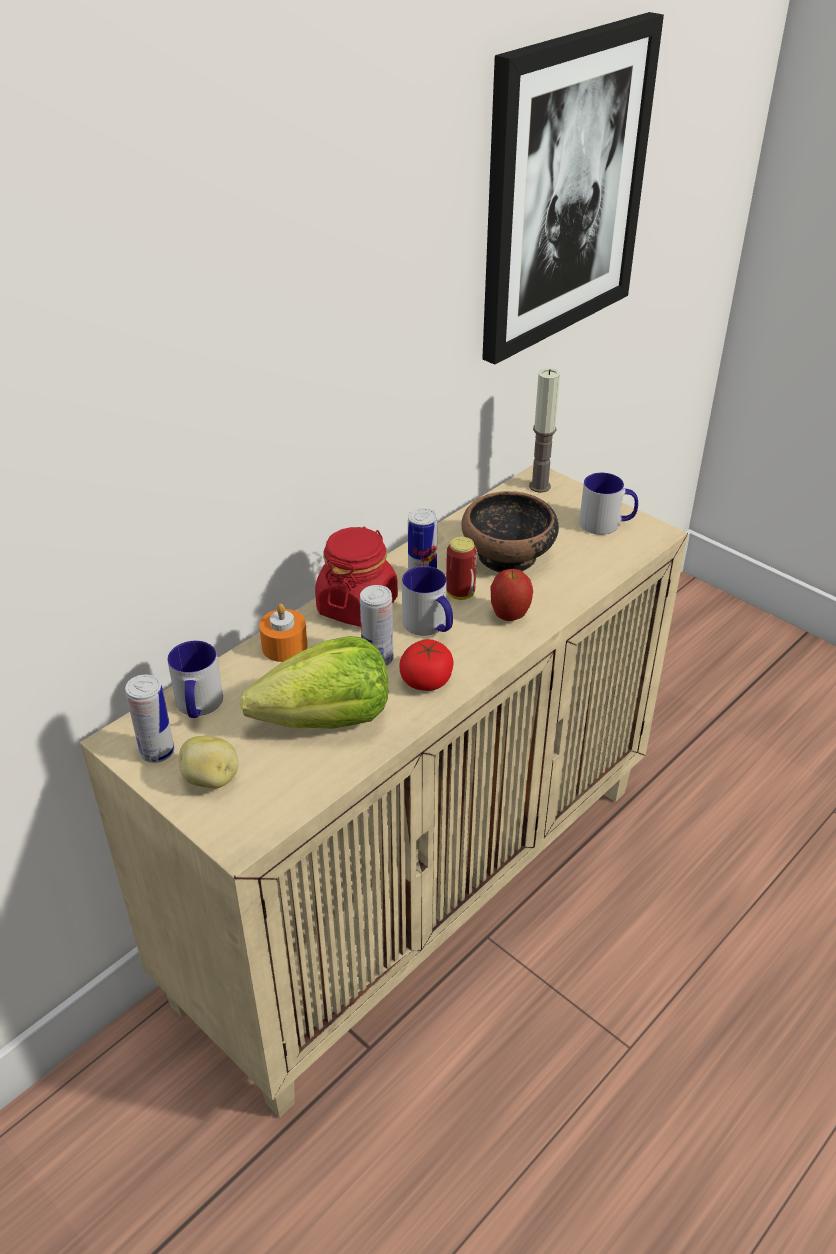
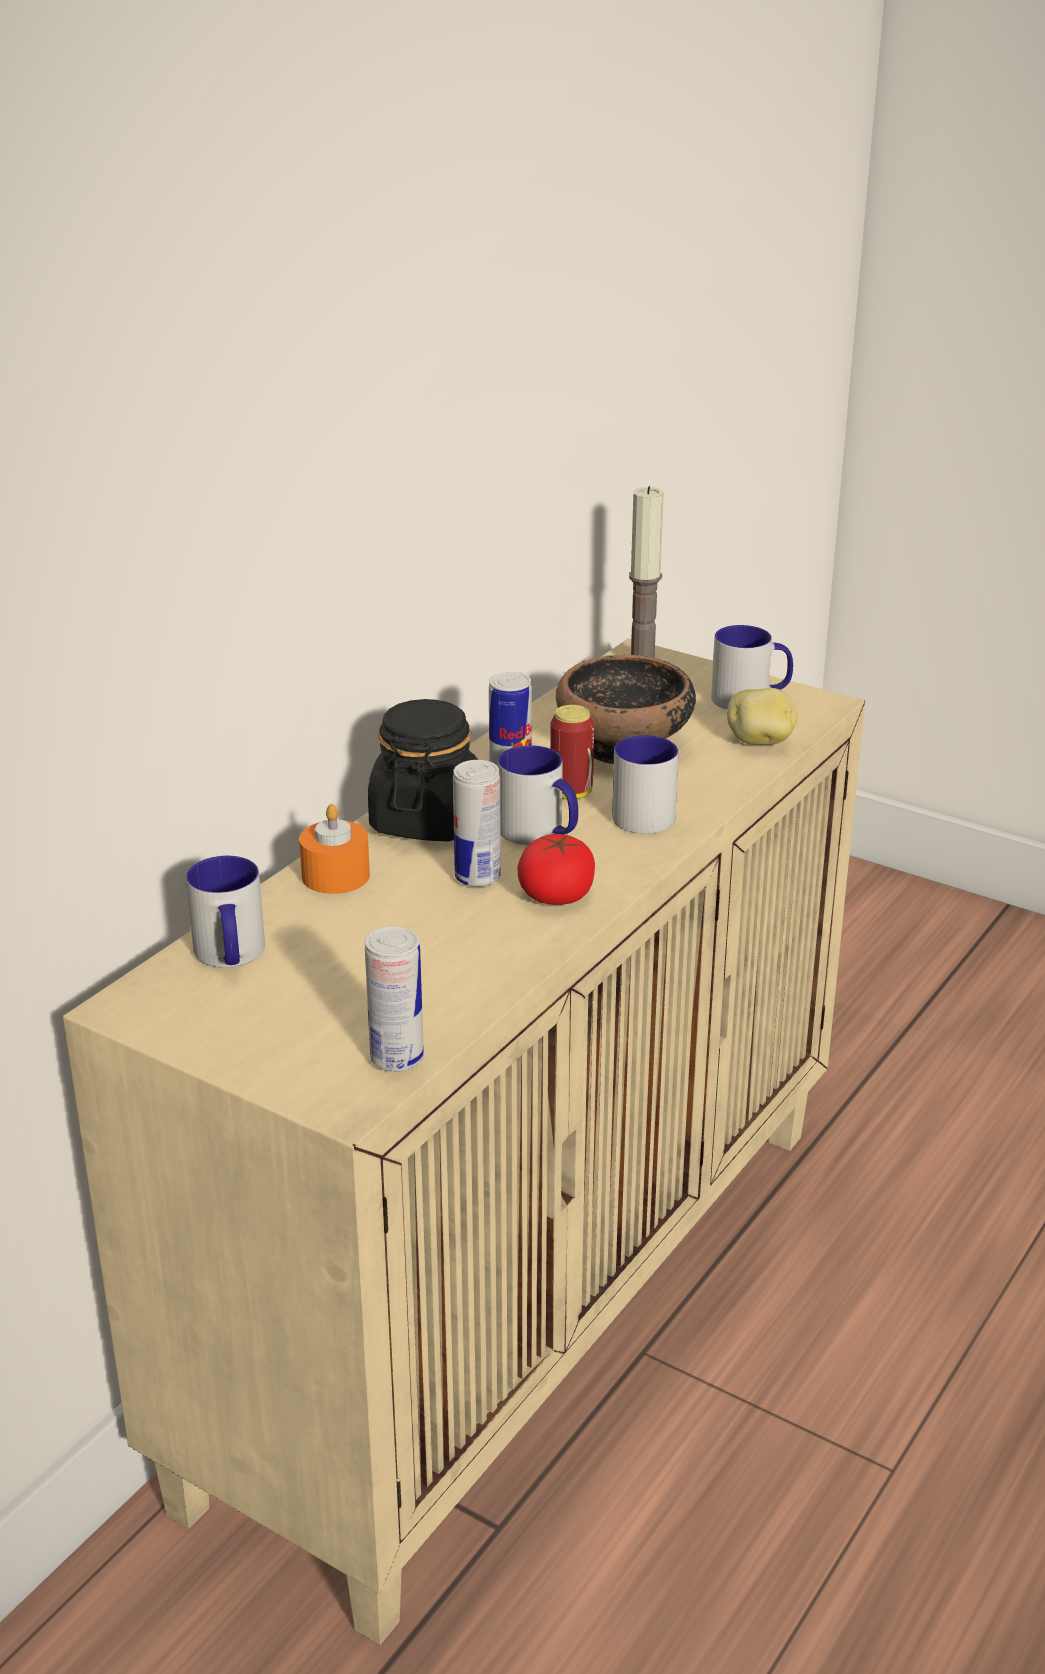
camera: 10 degrees left, 10 degrees down
can [125,675,175,763] -> can moved to [365,926,424,1072]
potato [179,736,238,789] -> potato moved to [727,688,798,745]
lettuce [240,636,388,729] -> none
red jar [315,526,398,627] -> black jar [368,699,478,842]
picture [482,12,664,365] -> none
apple [490,569,533,621] -> mug [612,735,678,834]

